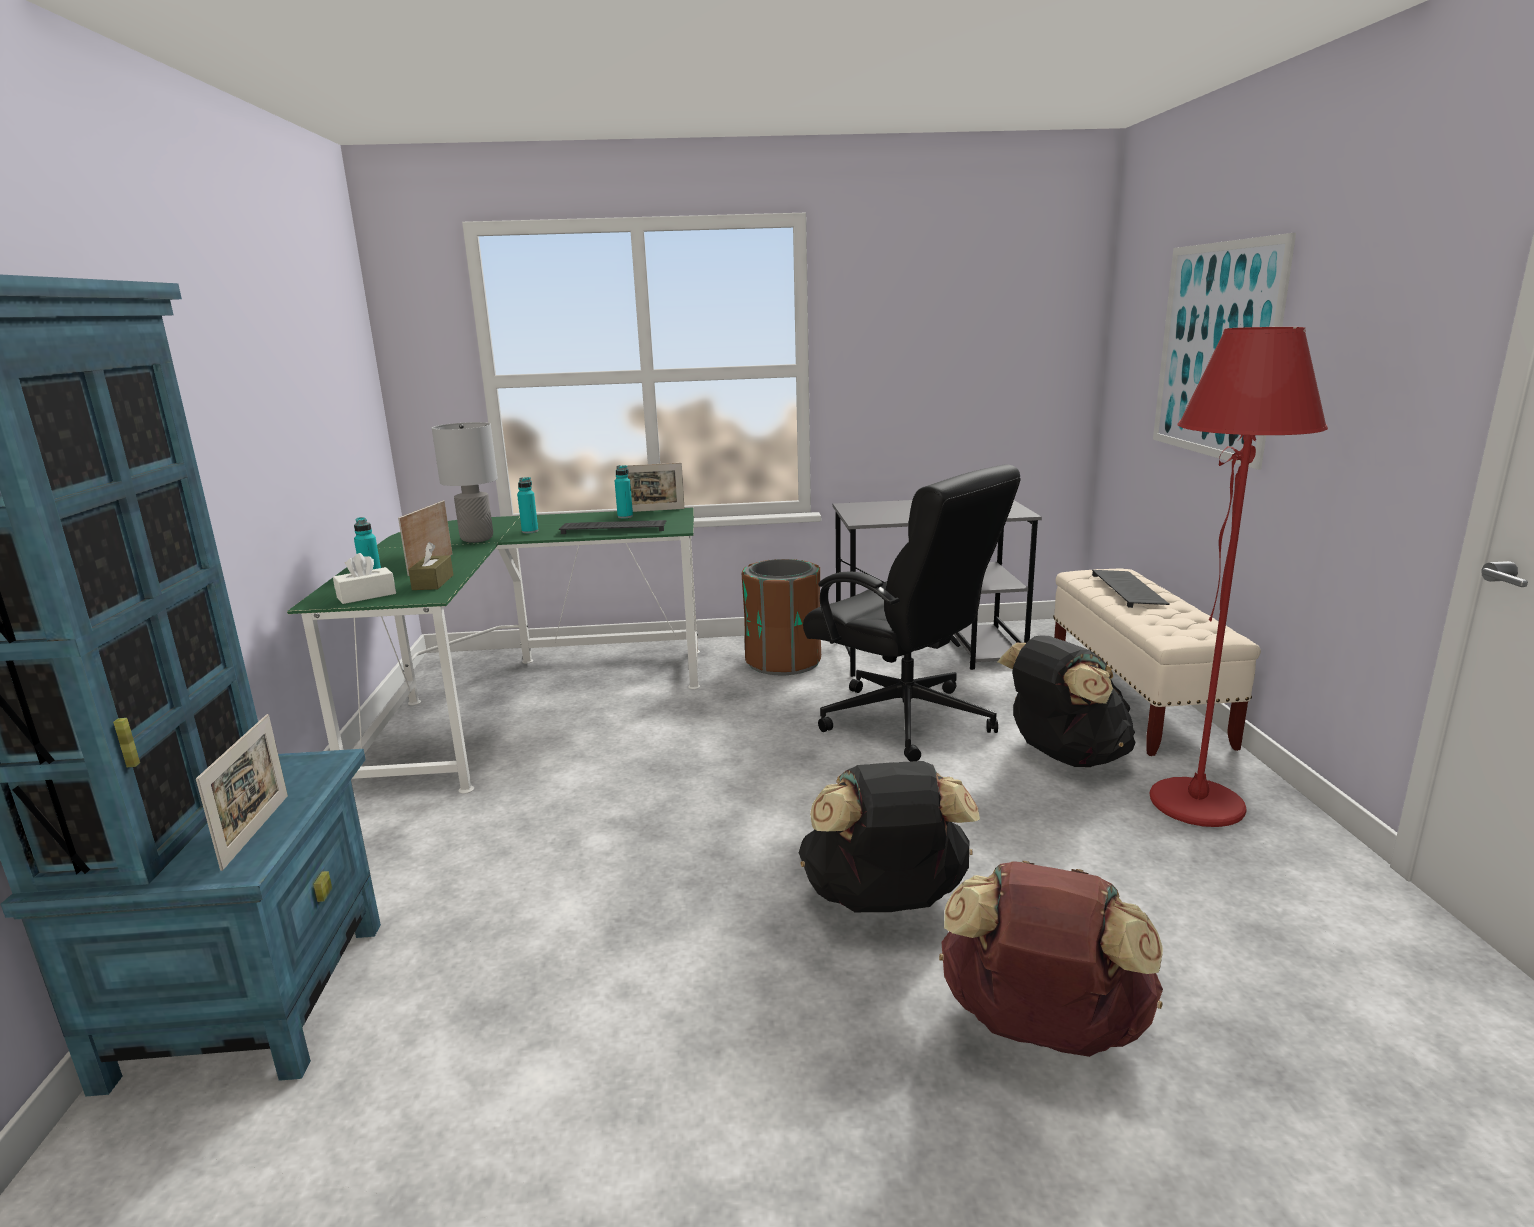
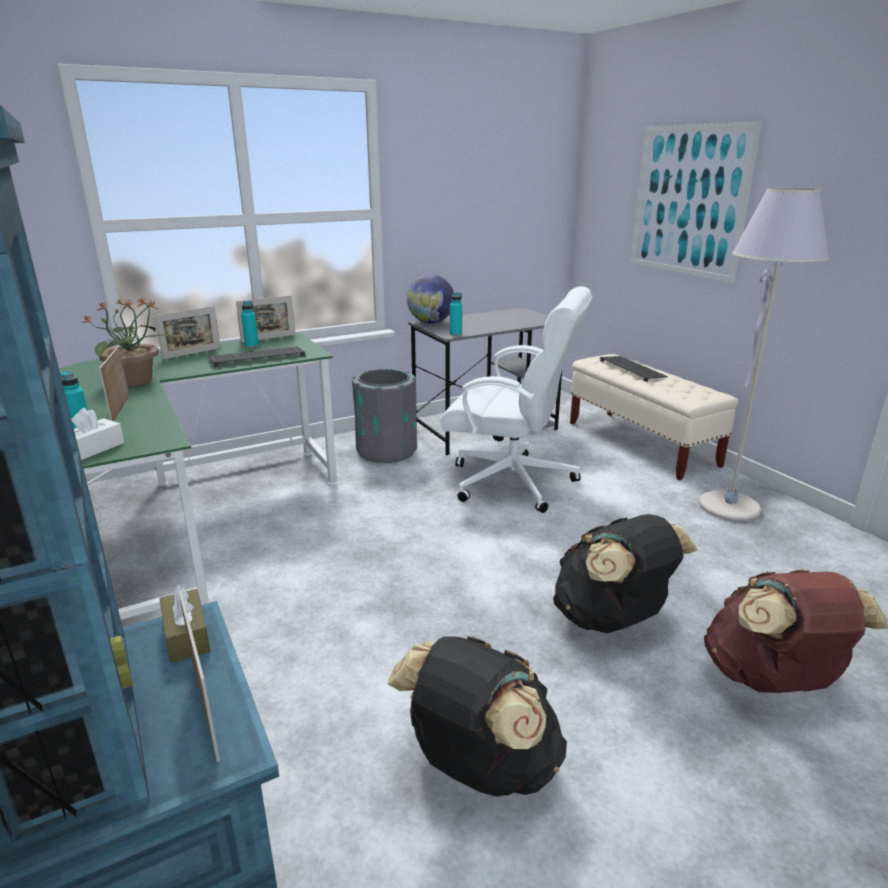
camera: 25 degrees left, 5 degrees up
brown tissue box [409,542,453,590] -> brown tissue box moved to [160,584,210,663]
grey table lamp [432,422,498,543] -> potted plant [81,297,171,386]
turquoise bottle [517,477,538,534] -> turquoise bottle moved to [450,292,462,336]
brown trash can [742,559,821,675] -> grey trash can [352,369,417,463]
black office chair [803,464,1021,762] -> white office chair [441,286,593,513]
black backpack [997,635,1136,767] -> black backpack moved to [388,636,567,797]
red floor lamp [1149,327,1328,827] -> grey floor lamp [699,188,830,521]
none -> picture frame [155,306,220,360]
none -> globe [407,275,454,323]

